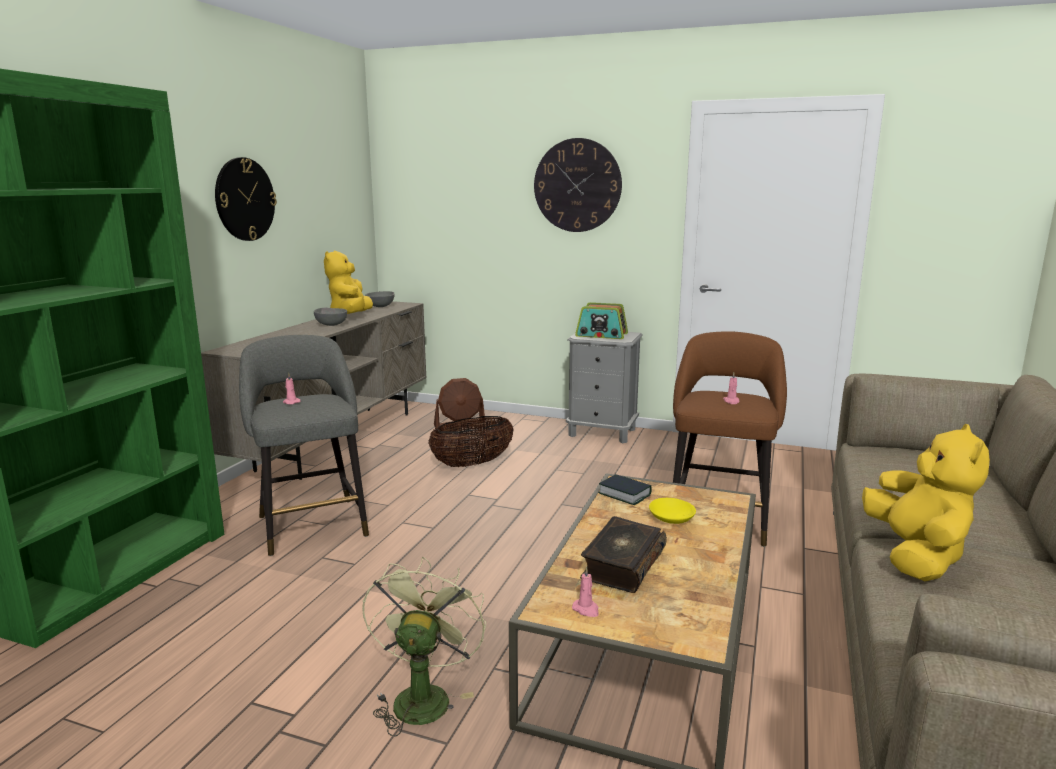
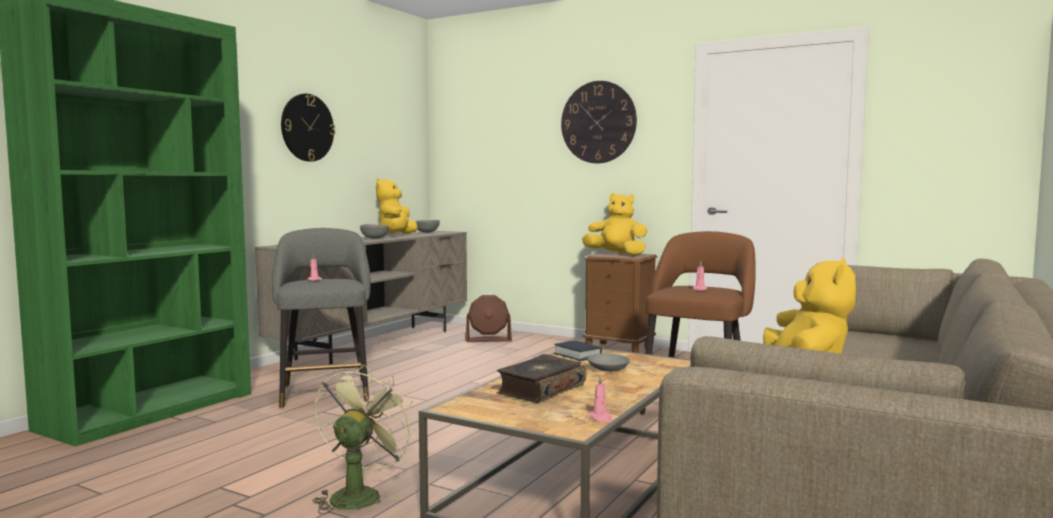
camera: 10 degrees right, 10 degrees down
basket [428,416,513,467] -> none
grey nightstand [566,332,643,443] -> brown nightstand [583,252,658,353]
pink candle [572,566,599,617] -> pink candle moved to [587,375,612,422]
radio [575,302,628,339] -> yellow plush toy [582,193,647,256]
yellow bowl [649,498,696,524] -> grey bowl [588,353,630,372]

